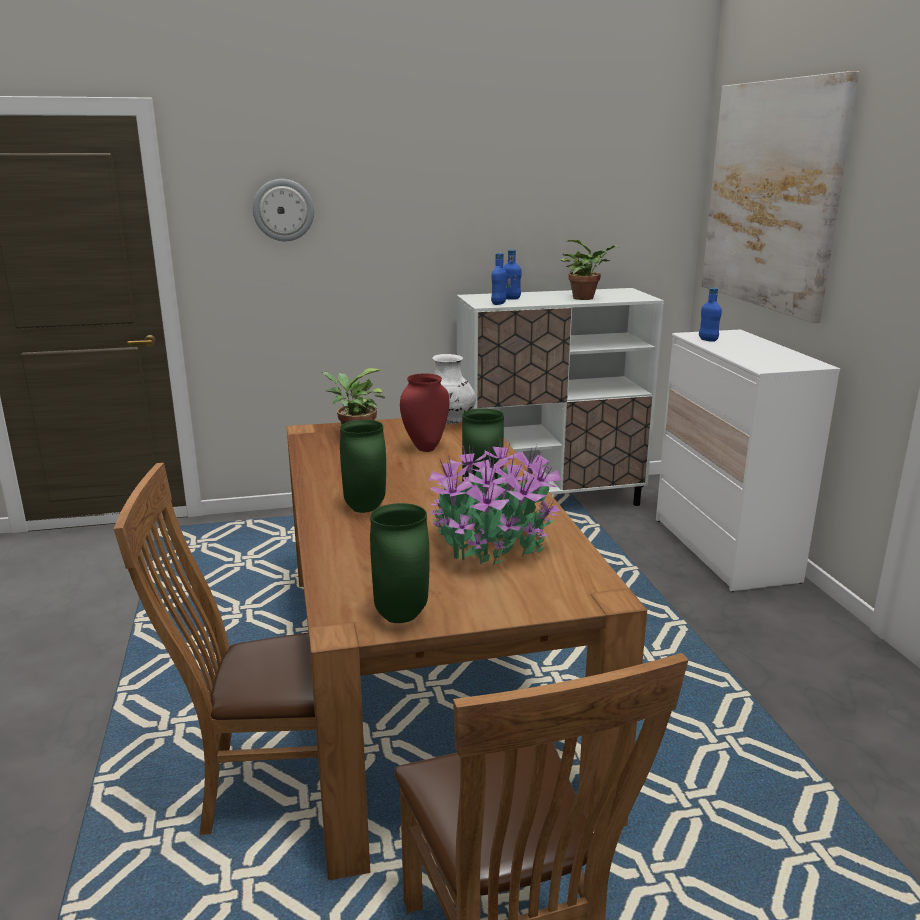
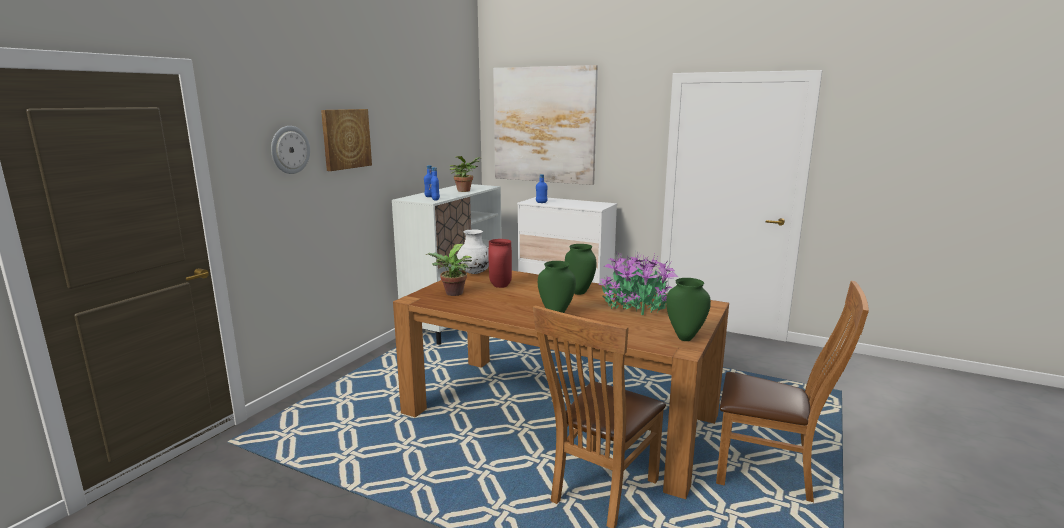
camera: 50 degrees left, 5 degrees down
none -> picture [321,109,372,171]

